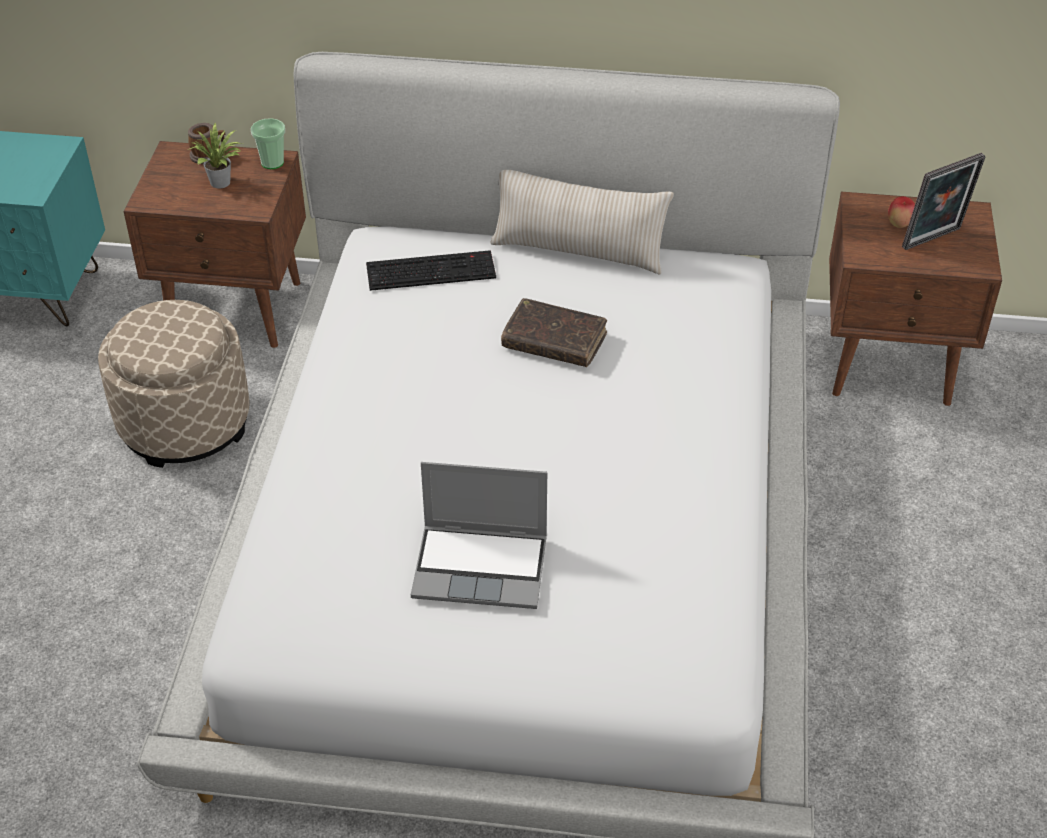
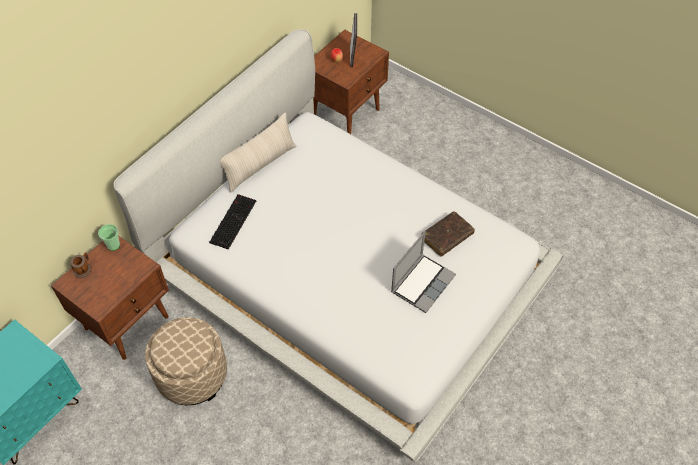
camera: 60 degrees left, 10 degrees up
potted plant [188,123,243,189] -> none
brown book [501,298,607,367] -> brown book moved to [421,211,475,257]

